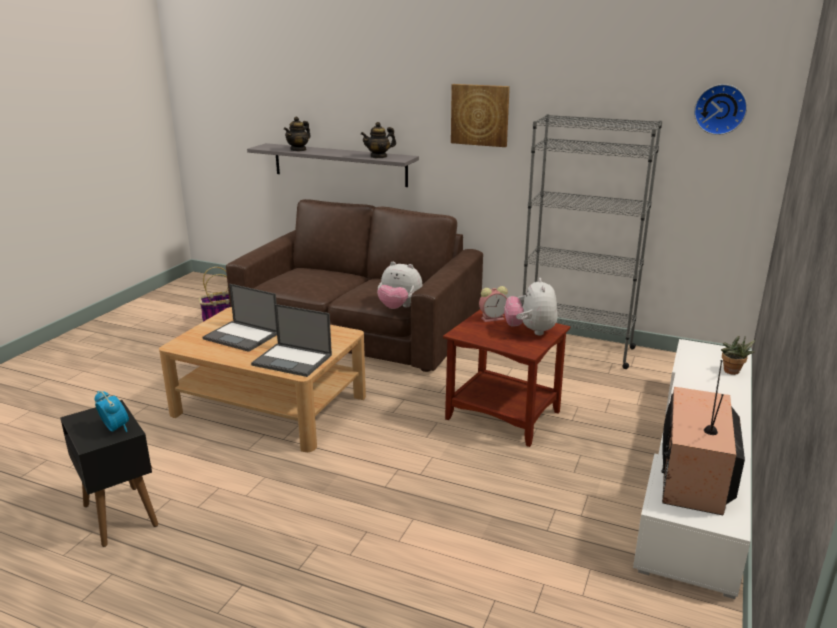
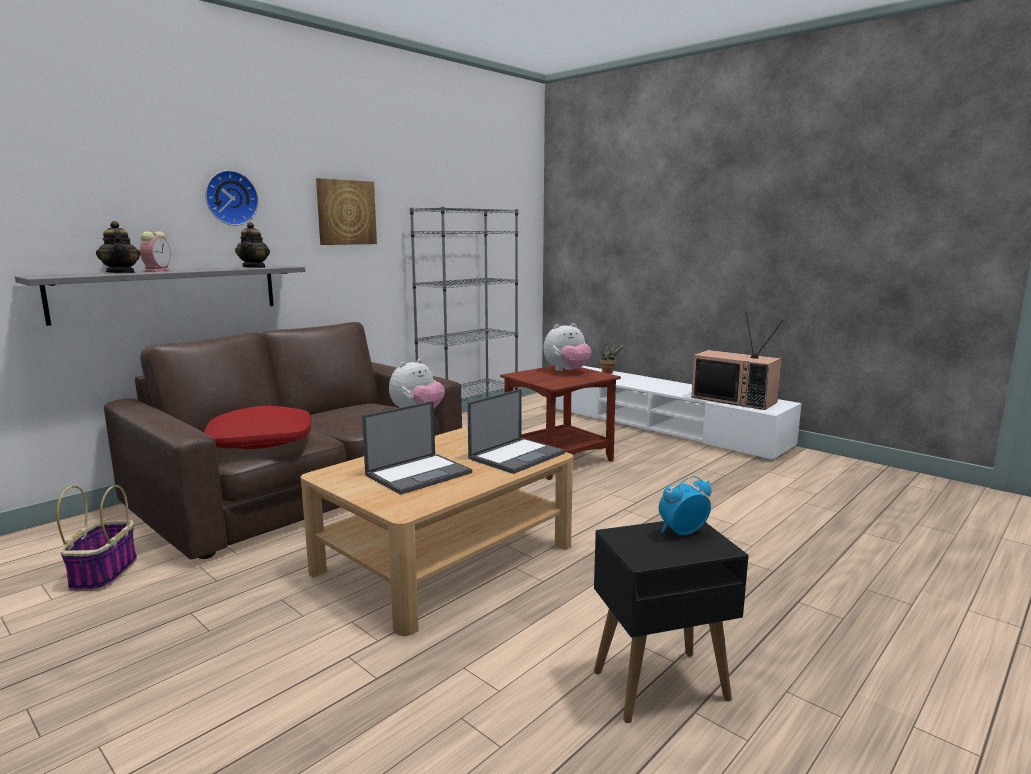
camera: 70 degrees left, 10 degrees down
alarm clock [479,286,508,322] -> alarm clock moved to [140,231,171,272]
plush toy [504,278,557,335] -> plush toy turned 45 degrees counterclockwise [544,323,592,371]
wall clock [694,84,747,135] -> wall clock moved to [205,170,259,226]
none -> red pillow [204,406,311,449]

